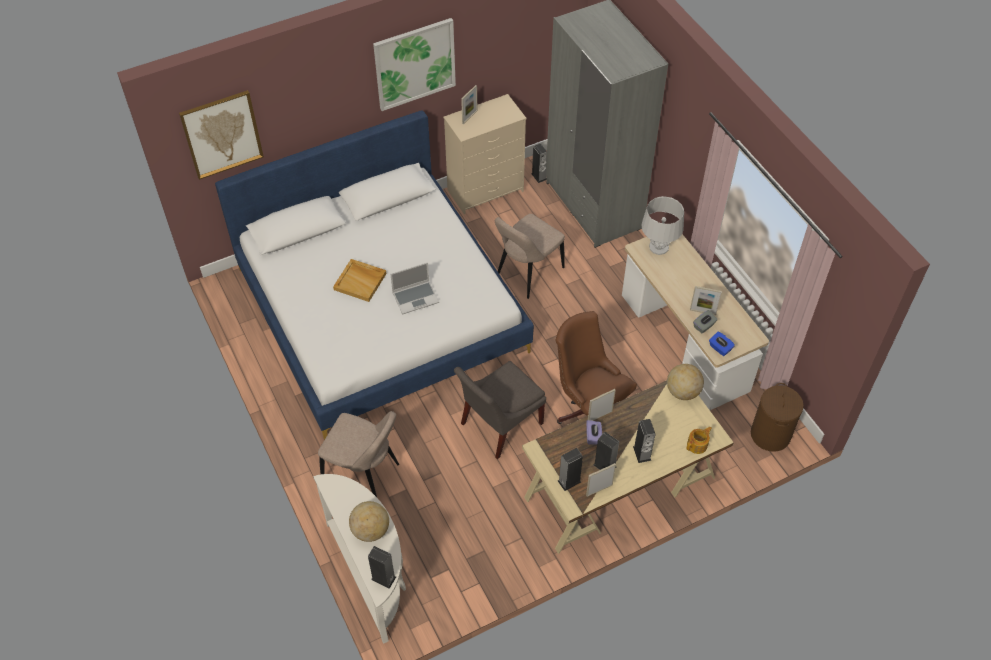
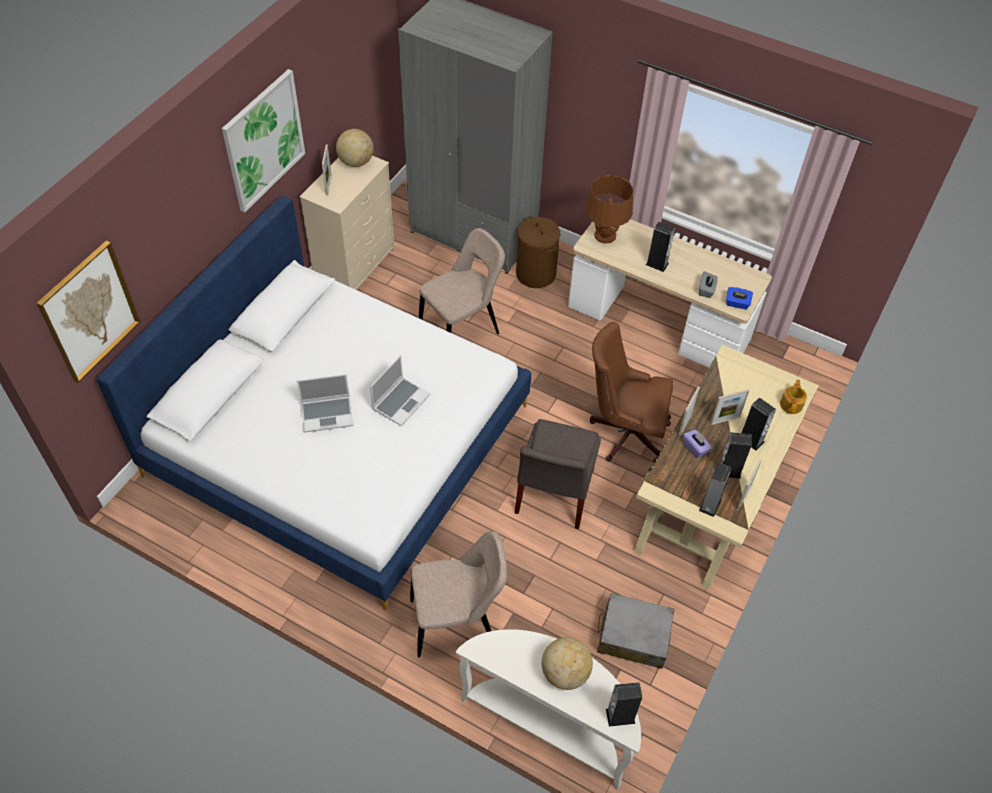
camera: 35 degrees left, 0 degrees up
beige tray [333,259,386,302] -> laptop [297,374,353,433]
beige chair [495,214,565,299] -> beige chair turned 135 degrees counterclockwise [419,228,505,334]
speaker [531,144,547,183] -> speaker moved to [646,222,675,272]
grey table lamp [642,196,684,255] -> brown table lamp [585,175,633,244]
globe [667,364,704,400] -> globe moved to [336,129,374,167]
picture frame [690,286,722,315] -> picture frame moved to [710,389,750,425]
brown laundry basket [751,383,804,451] -> brown laundry basket moved to [516,216,561,288]
none -> grey suitcase [597,593,674,669]

